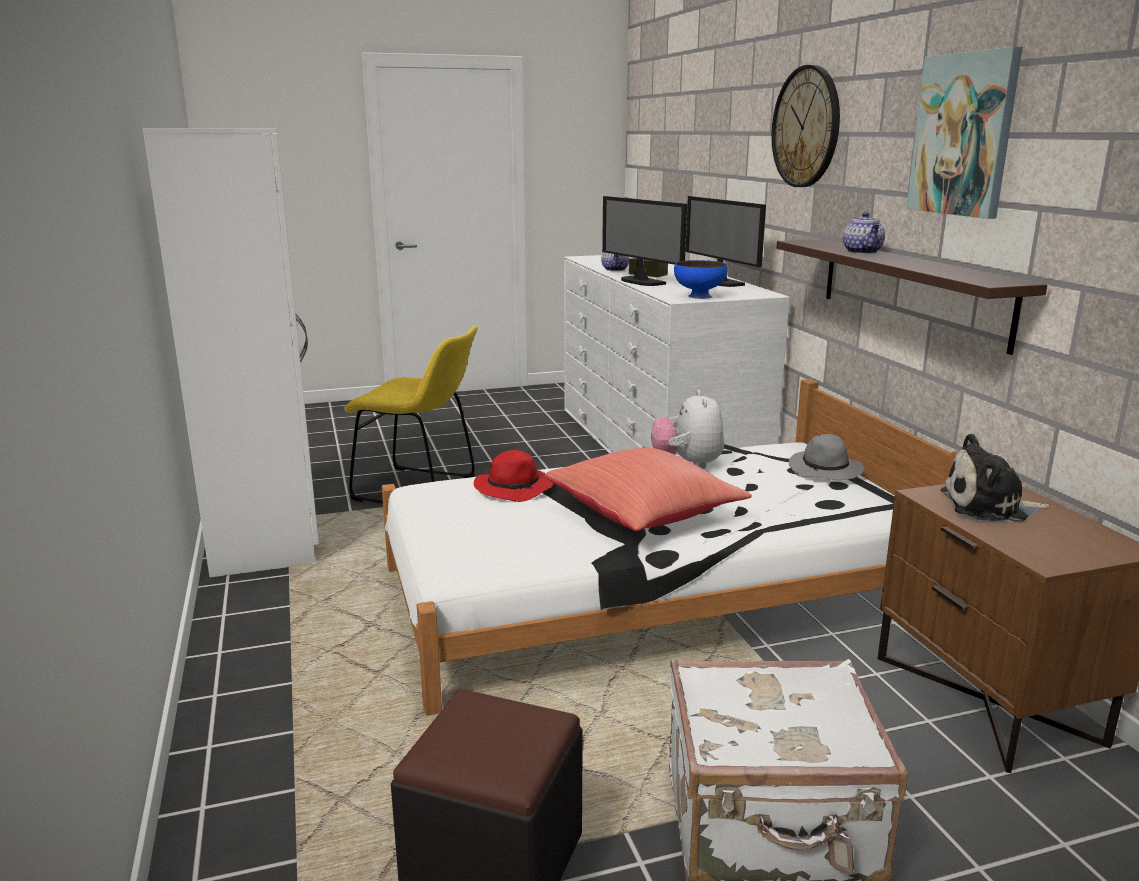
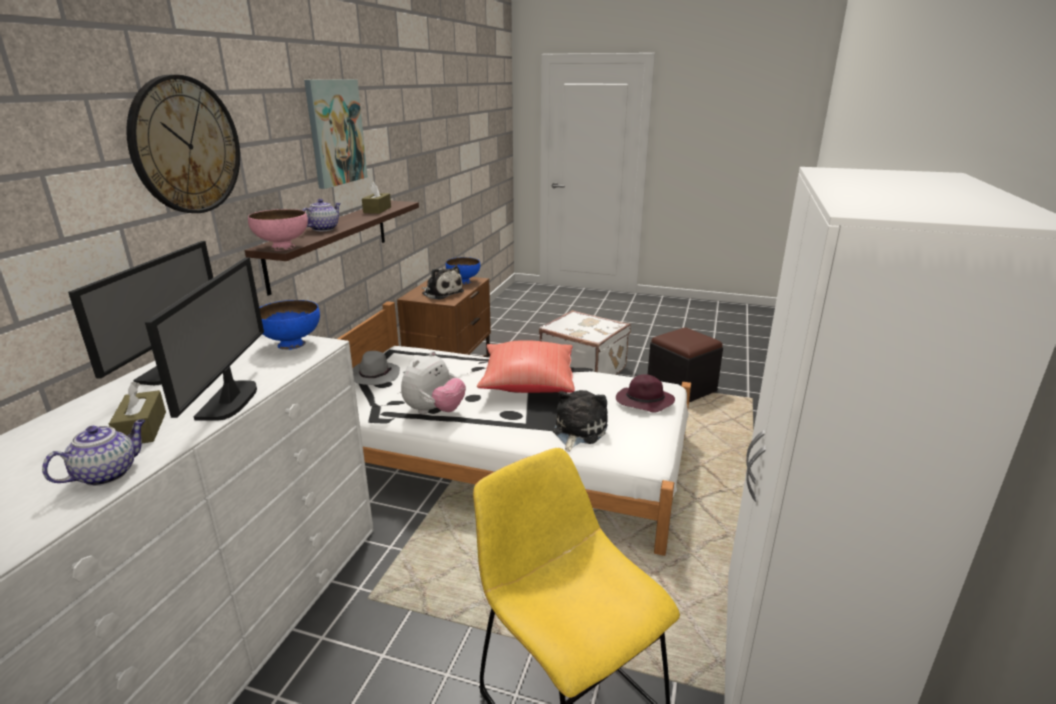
camera: 145 degrees left, 5 degrees up
red hat [474,450,553,502] -> plush toy [553,390,608,452]
none -> pink bowl [248,209,308,251]
none -> brown tissue box [362,182,391,214]
none -> blue bowl [446,257,480,284]
none -> purple hat [616,374,675,413]

